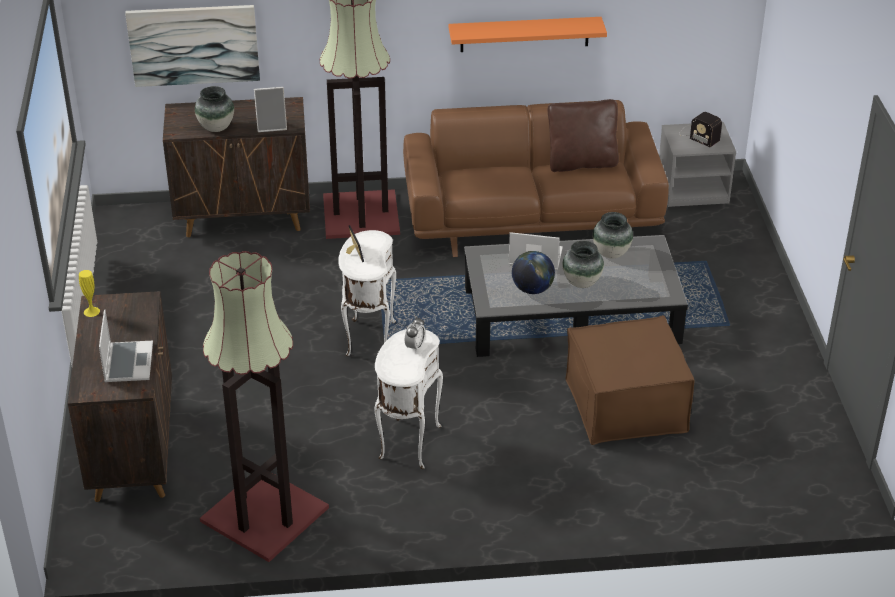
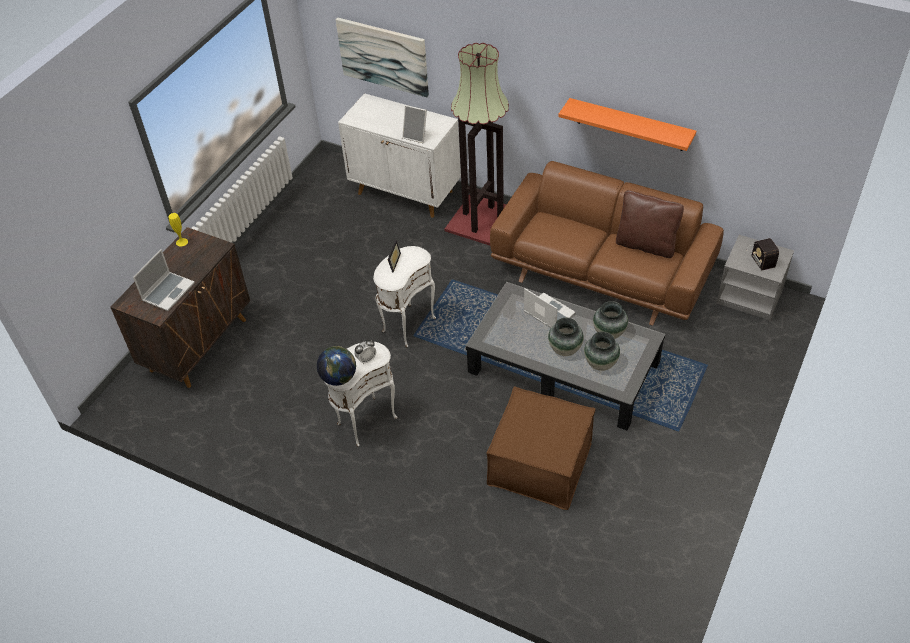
camera: 35 degrees right, 10 degrees up
brown cabinet [163,97,310,237] -> white cabinet [338,93,461,218]
vase [195,86,234,132] -> vase moved to [584,331,620,371]
floor lamp [200,251,329,562] -> none
globe [512,251,555,294] -> globe moved to [317,346,356,386]

